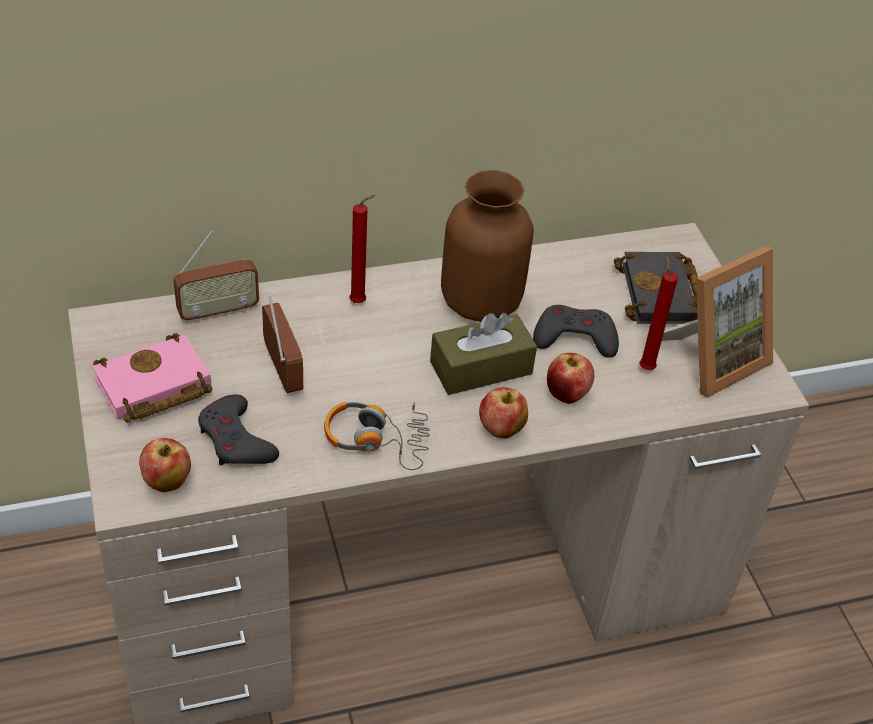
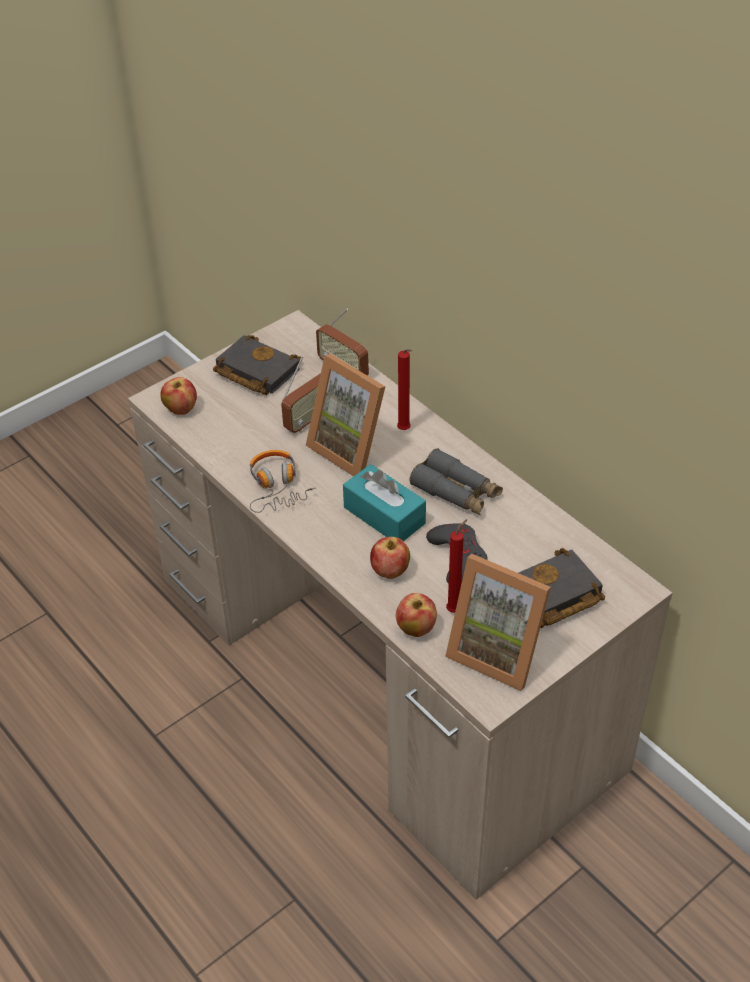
camera: 70 degrees right, 0 degrees up
pink book [92,333,212,422] -> black book [213,335,301,395]
grey game controller [198,394,279,465] -> none
brown tissue box [430,313,537,395] -> turquoise tissue box [343,464,426,541]
brown vase [441,170,534,322] -> grey binoculars [409,448,503,516]
apple [479,387,528,438] -> apple moved to [396,593,437,637]
none -> picture frame [306,354,385,477]

